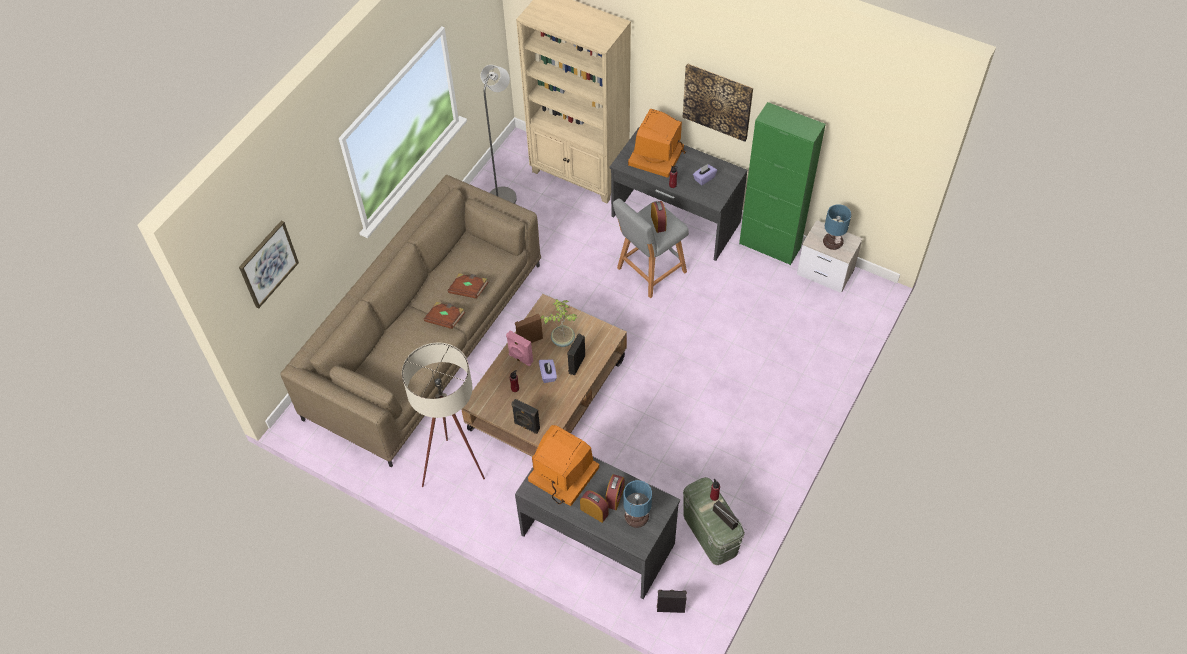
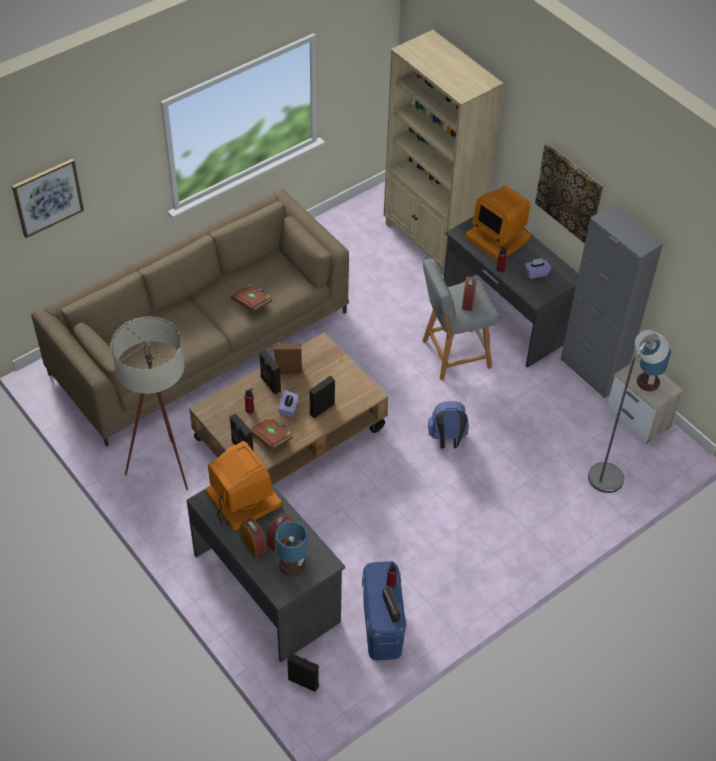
camera: 20 degrees right, 5 degrees down
brown book [424,302,465,329] -> brown book moved to [250,417,293,450]
grey floor lamp [481,65,517,204] -> grey floor lamp moved to [588,330,669,493]
pink speaker [506,331,533,366] -> black speaker [259,349,281,395]
potted plant [540,299,578,347] -> none
monitor [628,109,686,178] -> monitor turned 90 degrees counterclockwise [465,186,531,261]
green storage box [683,477,745,565] -> blue storage box [362,561,407,660]
green cabinet [739,102,826,265] -> grey cabinet [561,205,663,398]
none -> blue backpack [428,402,469,449]

